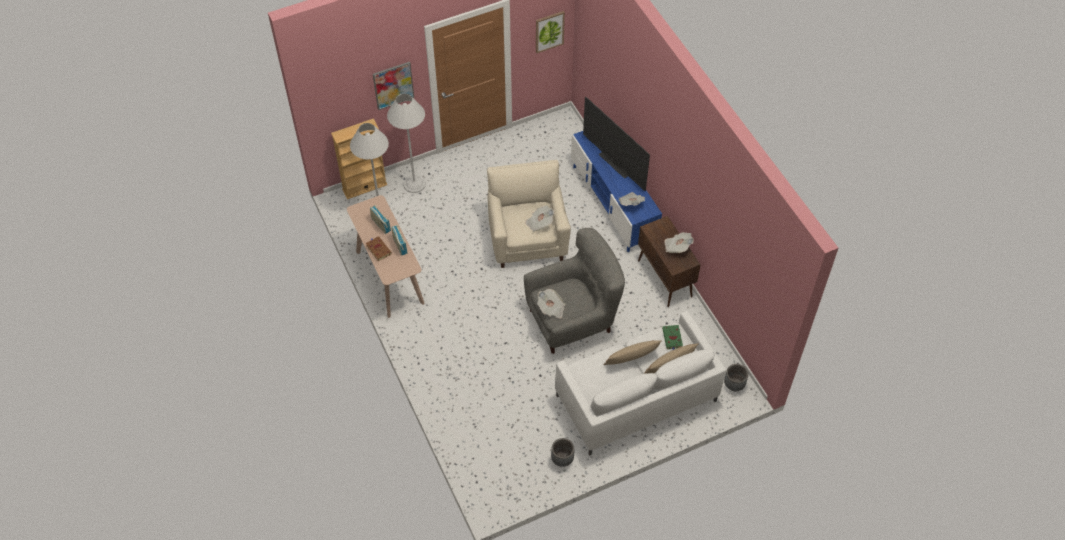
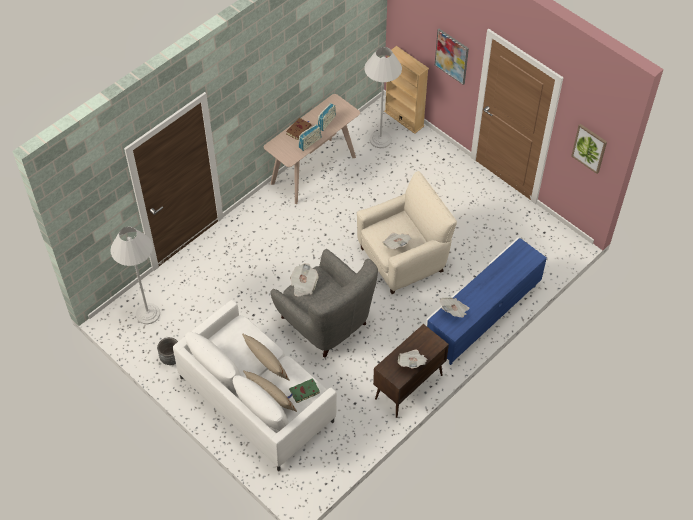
camera: 70 degrees right, 0 degrees up
white floor lamp [387,93,426,193] -> white floor lamp moved to [110,227,160,325]
television [583,97,650,191] -> none
grey planter [724,364,748,391] -> none

